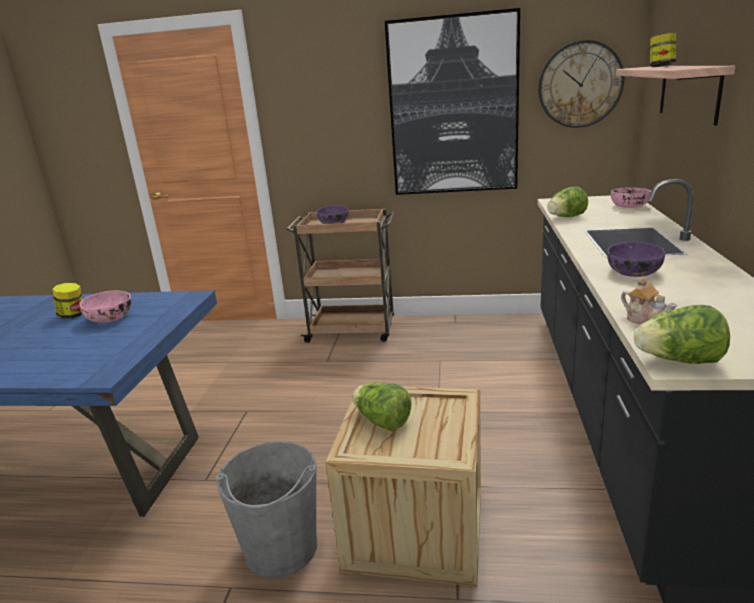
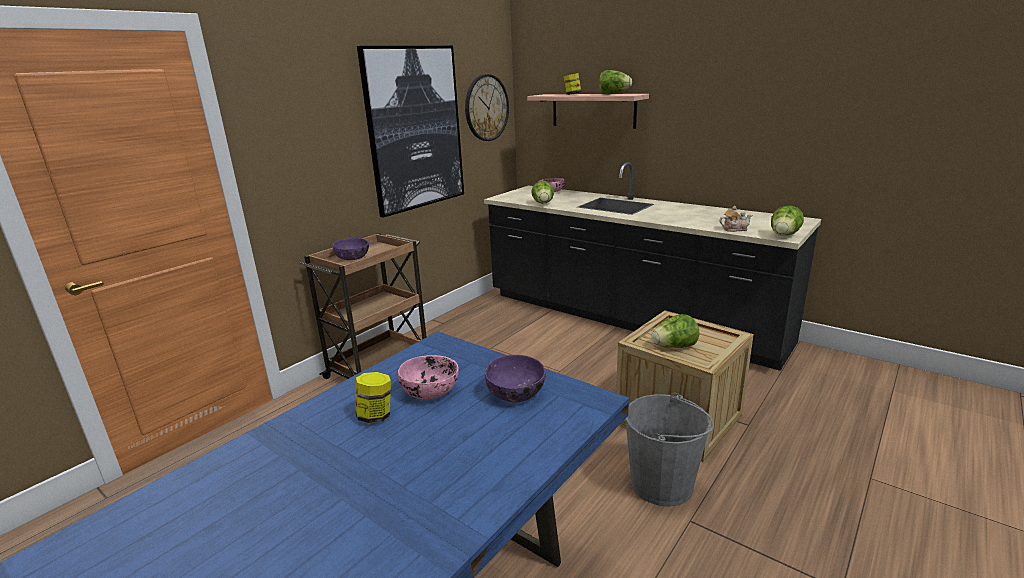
camera: 60 degrees left, 0 degrees up
purple bowl [607,242,665,277] -> purple bowl moved to [485,355,546,402]
none -> lettuce [599,70,632,94]

